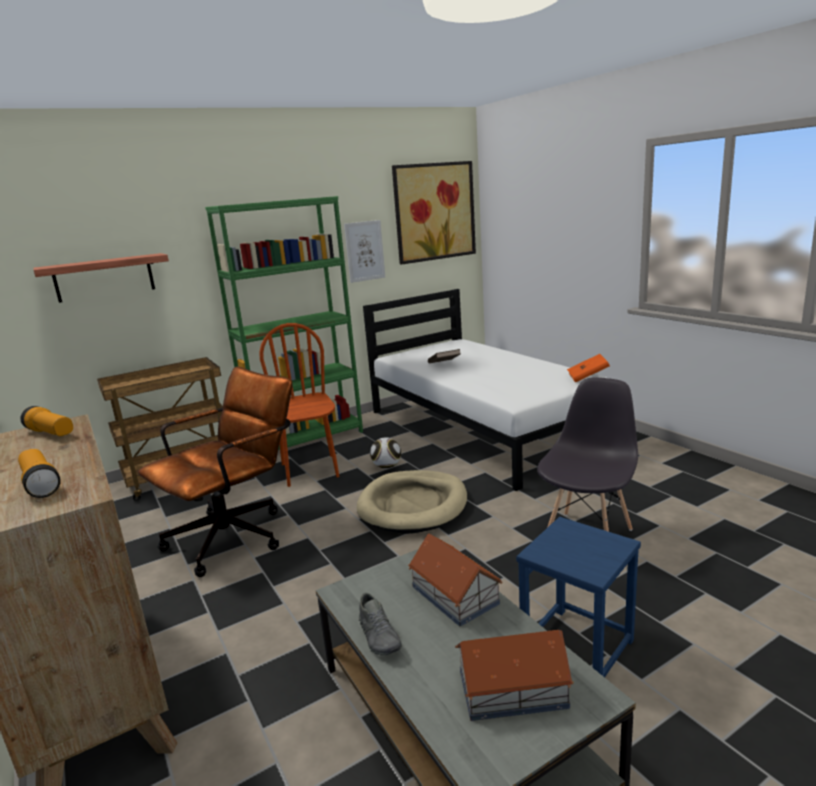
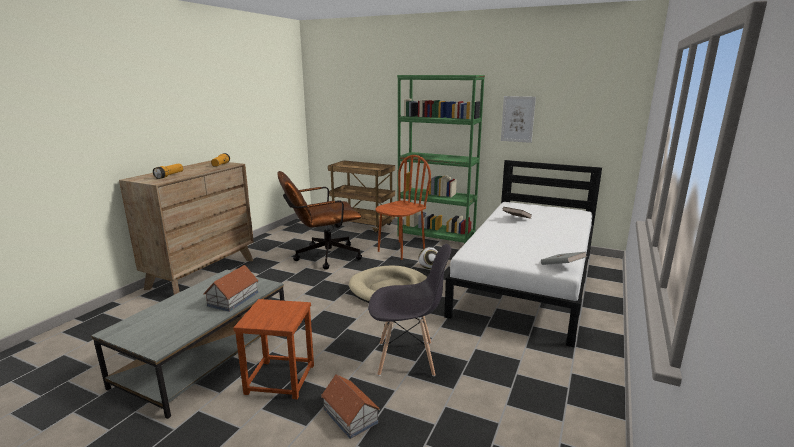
camera: 55 degrees right, 0 degrees up
shelf [33,253,169,303] -> none
brown office chair [138,367,292,577] -> brown office chair turned 150 degrees clockwise [277,171,362,270]
grey shoe [359,592,402,655] -> none
picture [392,161,476,264] -> none
toy house [455,630,574,721] -> toy house moved to [321,374,380,439]
blue stool [516,517,641,677] -> brown stool [233,299,314,399]
orange book [567,354,610,383] -> grey book [541,252,587,265]

